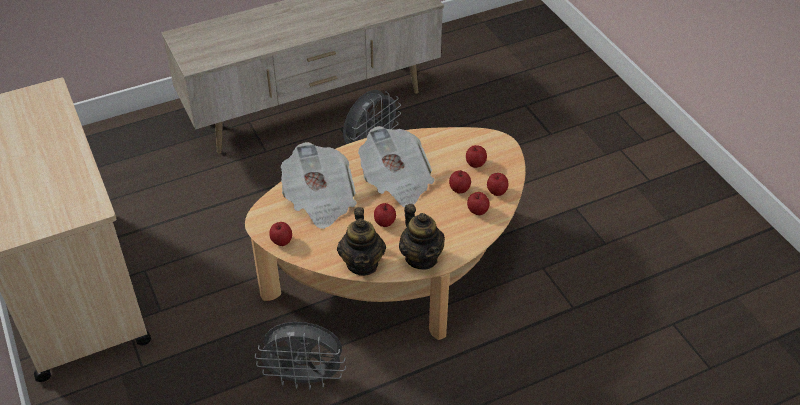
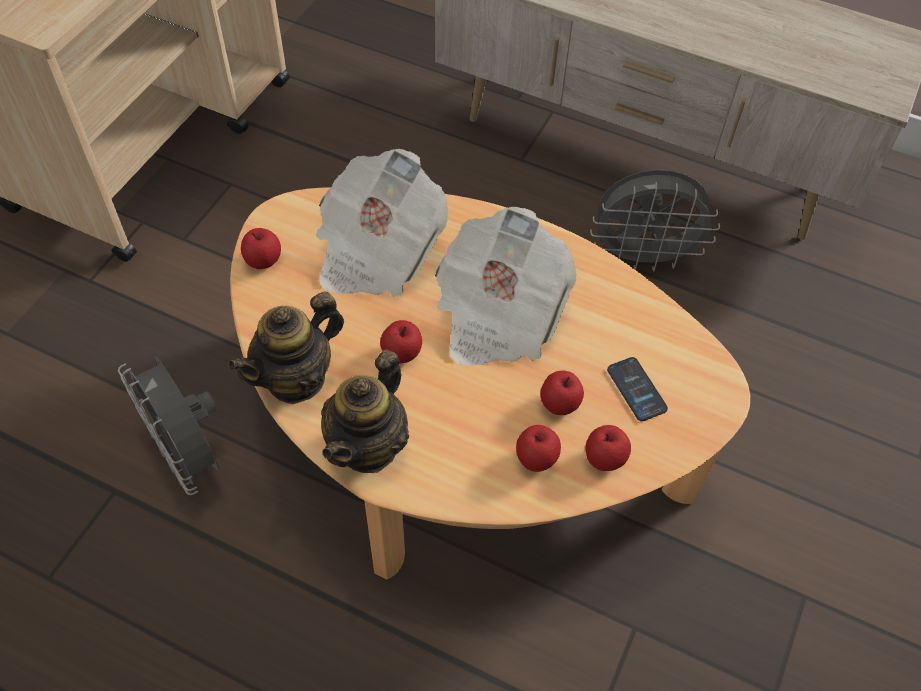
camera: 50 degrees right, 10 degrees up
apple [466,145,487,168] -> phone [607,357,668,421]

